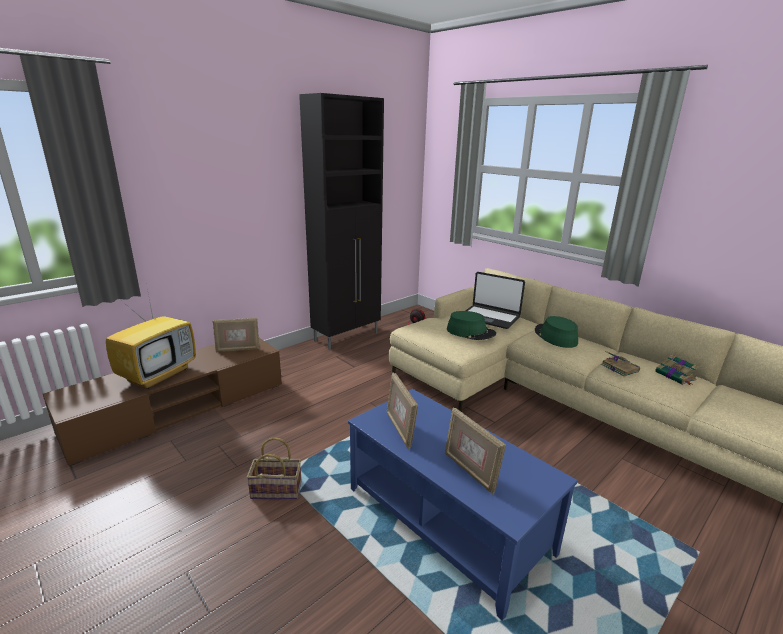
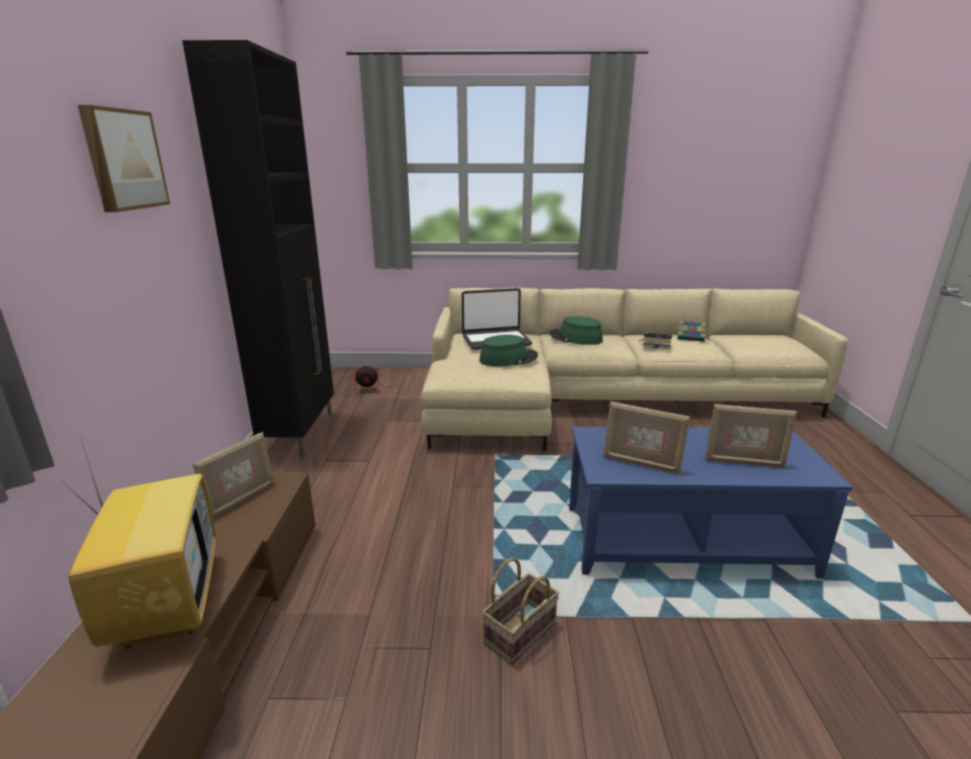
camera: 45 degrees left, 0 degrees up
none -> picture [78,105,170,212]

